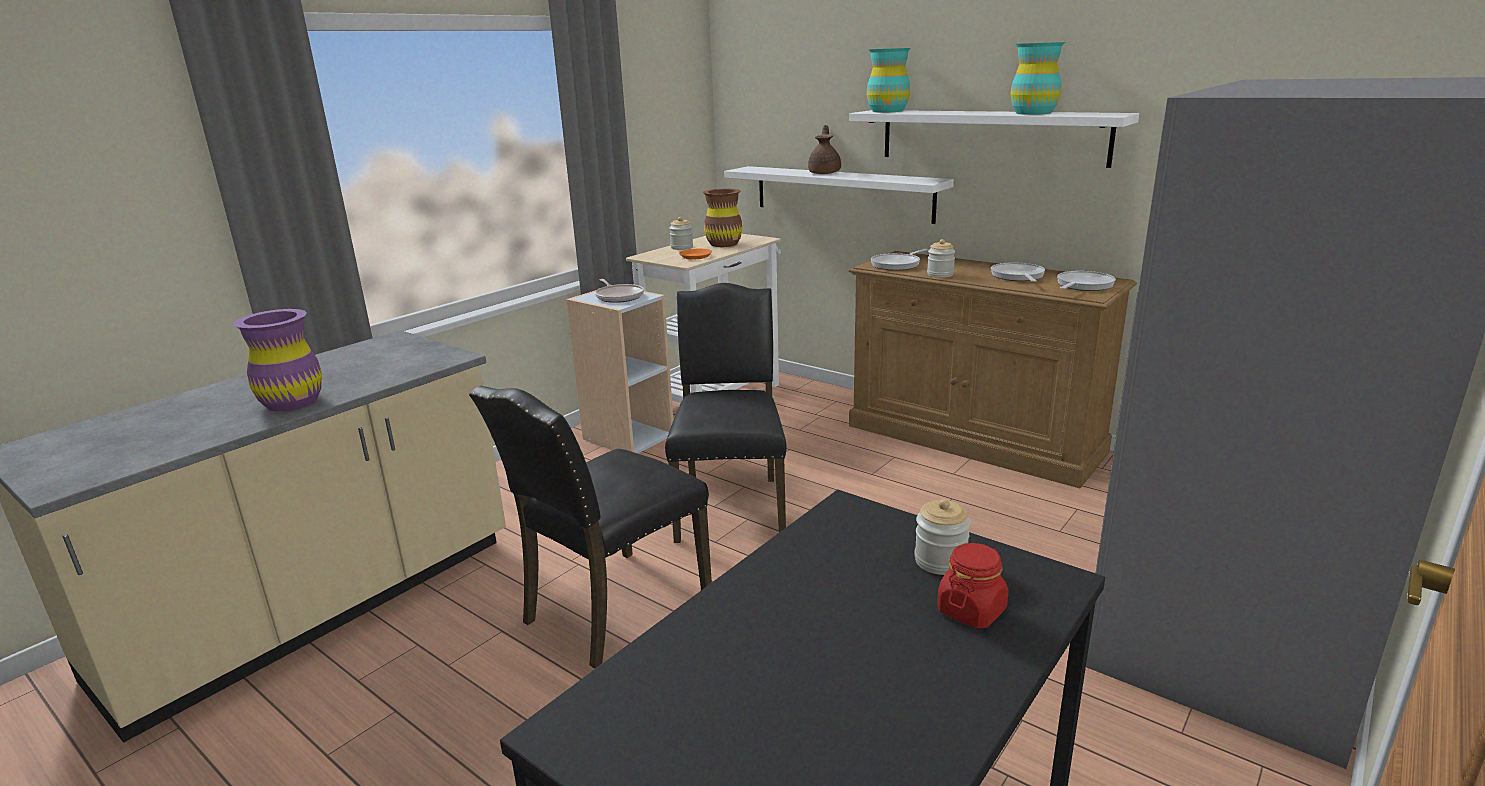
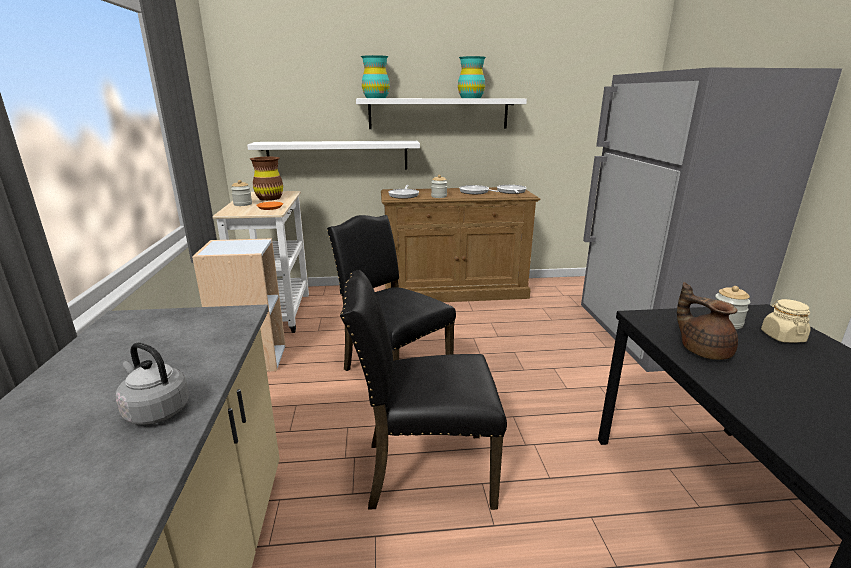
camera: 45 degrees left, 0 degrees up
purple vase [233,309,322,412] -> grey kettle [116,342,189,425]
black chair [469,386,712,669] -> black chair turned 90 degrees clockwise [340,270,507,510]
frying pan [595,279,644,303] -> none
brown teapot [808,125,841,174] -> brown teapot moved to [677,282,738,360]
red jar [937,543,1009,628] -> beige jar [761,299,811,343]

